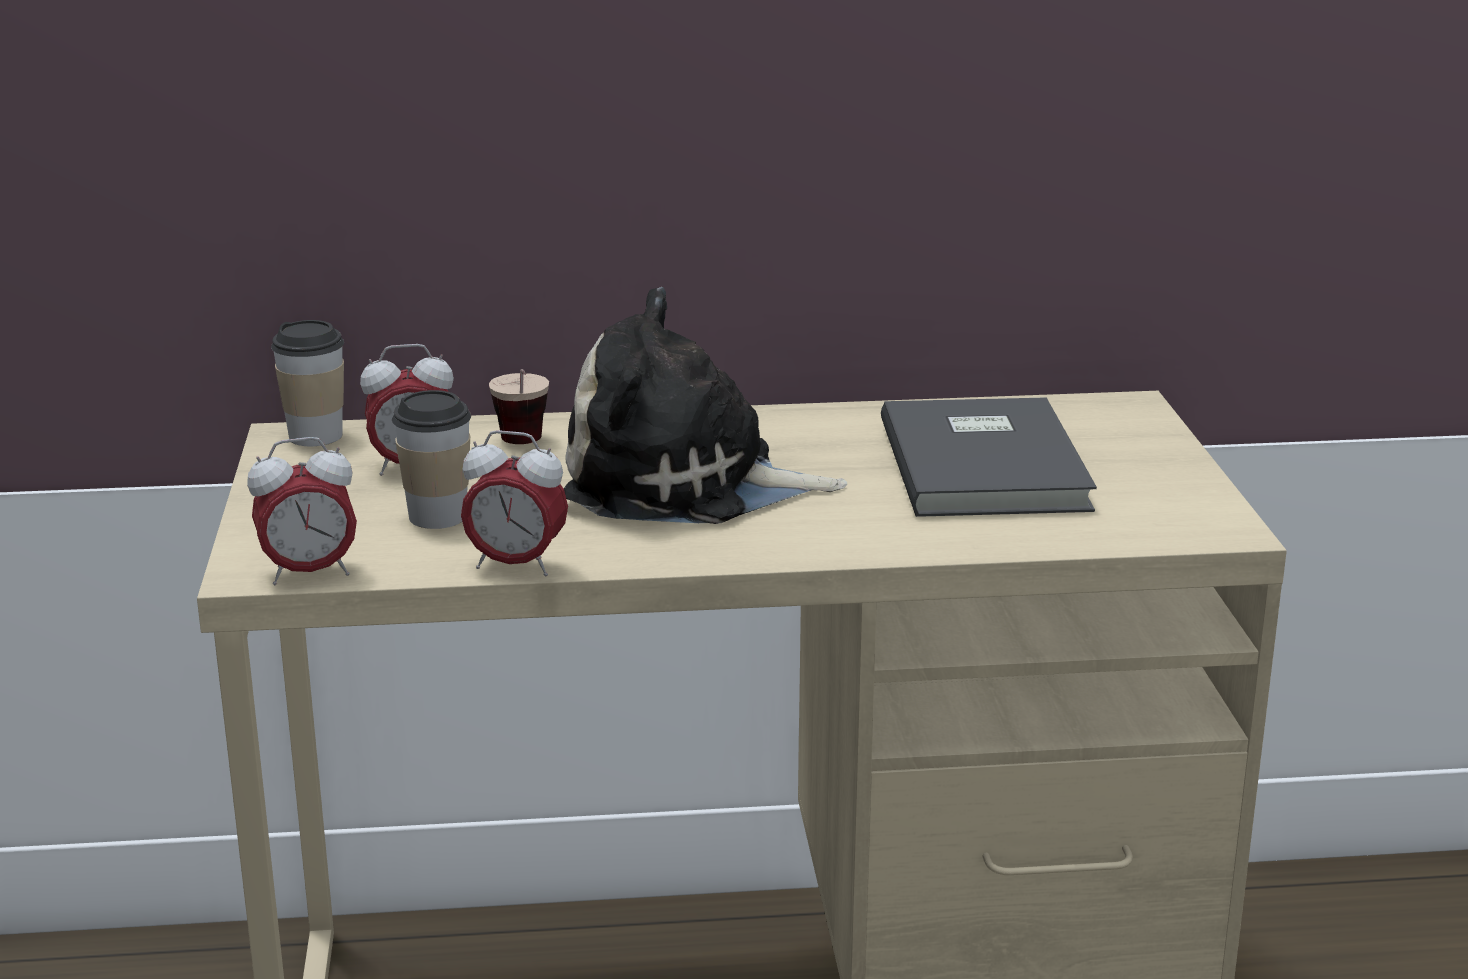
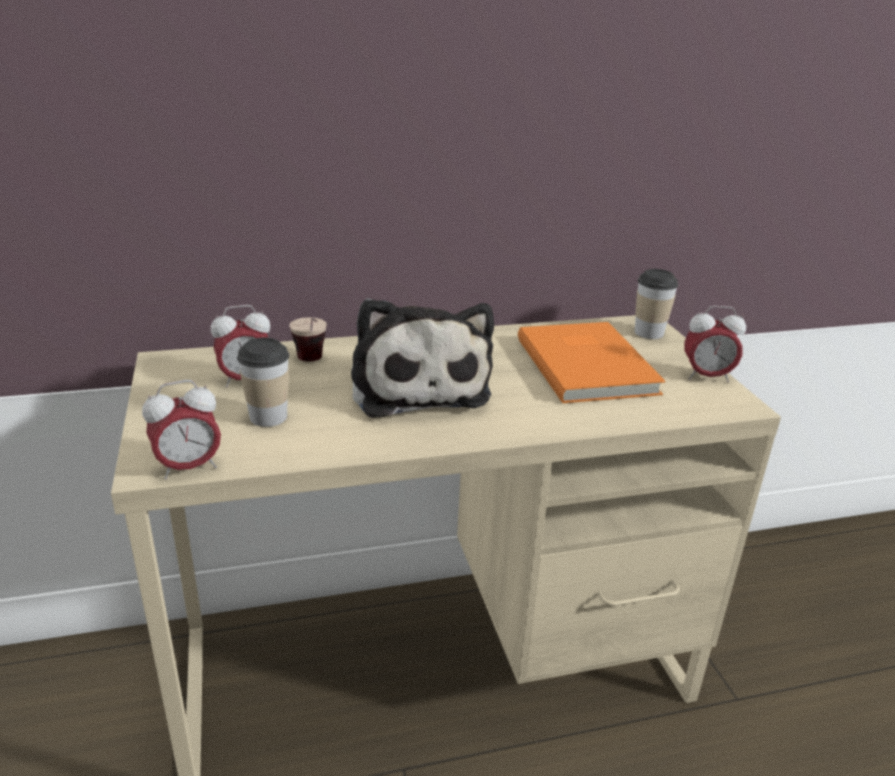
camera: 10 degrees left, 5 degrees up
cup [271,320,344,446] -> cup moved to [635,269,678,339]
alarm clock [461,430,568,576] -> alarm clock moved to [684,306,746,383]
plush toy [564,287,847,524] -> plush toy turned 105 degrees counterclockwise [351,298,494,418]
grey book [881,397,1097,517] -> orange book [518,322,665,403]

